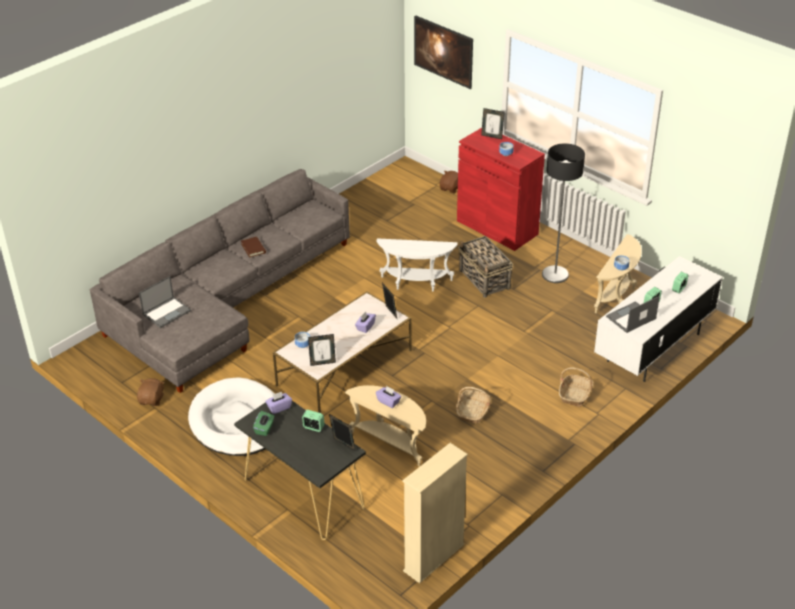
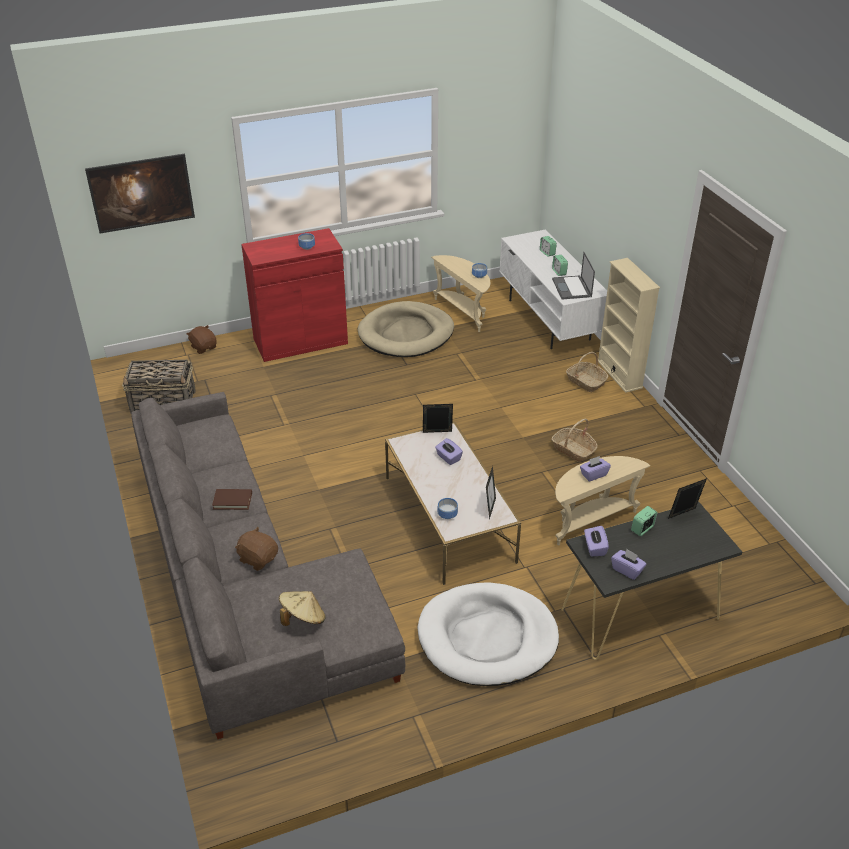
camera: 65 degrees left, 0 degrees up
brown plush toy [137,378,164,406] -> brown plush toy moved to [235,527,278,571]
laptop [139,276,191,328] -> beige hat [279,591,326,626]
green tissue box [253,411,274,436] -> purple tissue box [611,549,647,580]
white side table [377,238,458,291] -> none
beige bookcase [402,443,468,583] -> beige bookcase moved to [598,258,660,393]
basket [458,236,513,298] -> basket moved to [122,360,196,414]
picture frame [481,108,505,139] -> none
floor lamp [542,143,585,283] -> beige dog bed [358,301,454,357]

